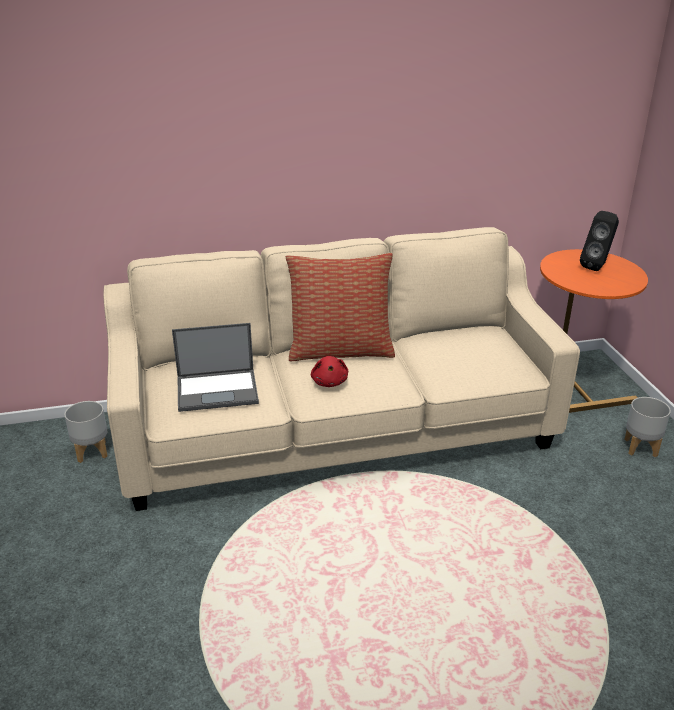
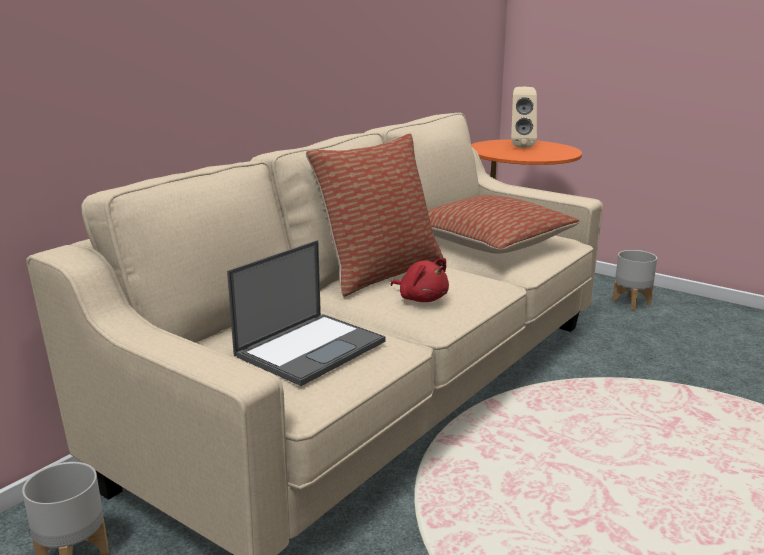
camera: 40 degrees left, 10 degrees down
black speaker [580,211,619,271] -> beige speaker [511,87,537,148]
none -> pillow [428,195,579,254]

